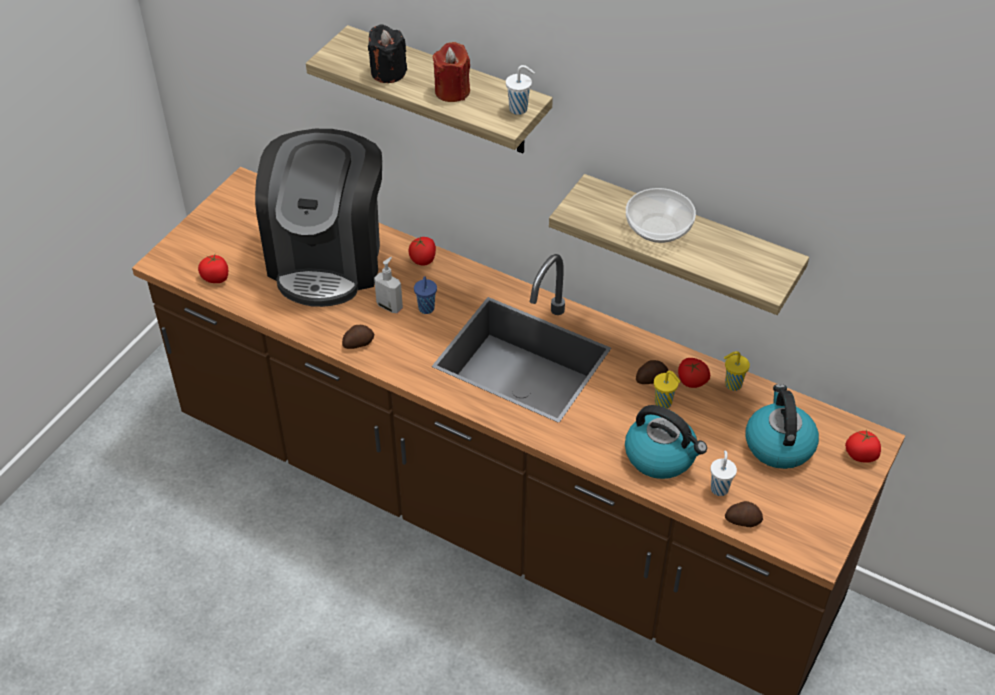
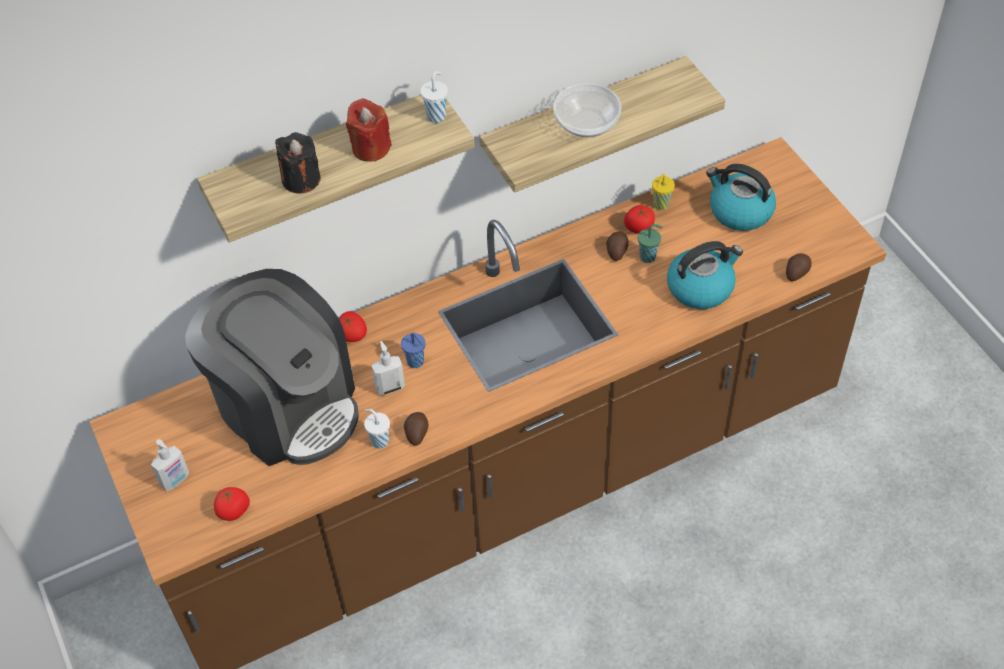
camera: 55 degrees left, 5 degrees up
yellow cup [654,371,681,408] -> green cup [638,224,663,263]
white cup [710,451,737,496] -> white cup moved to [364,409,390,449]
tomato [845,430,881,463] -> none
none -> soap dispenser [151,439,189,491]

